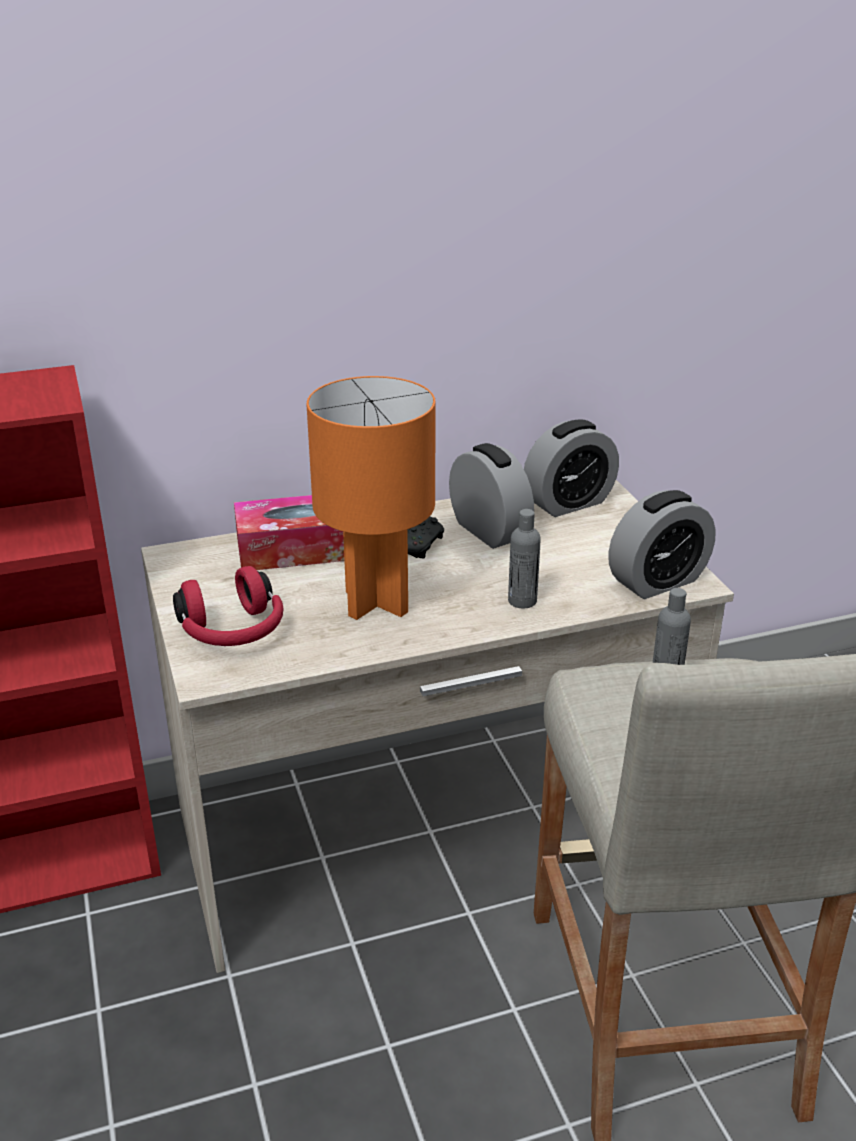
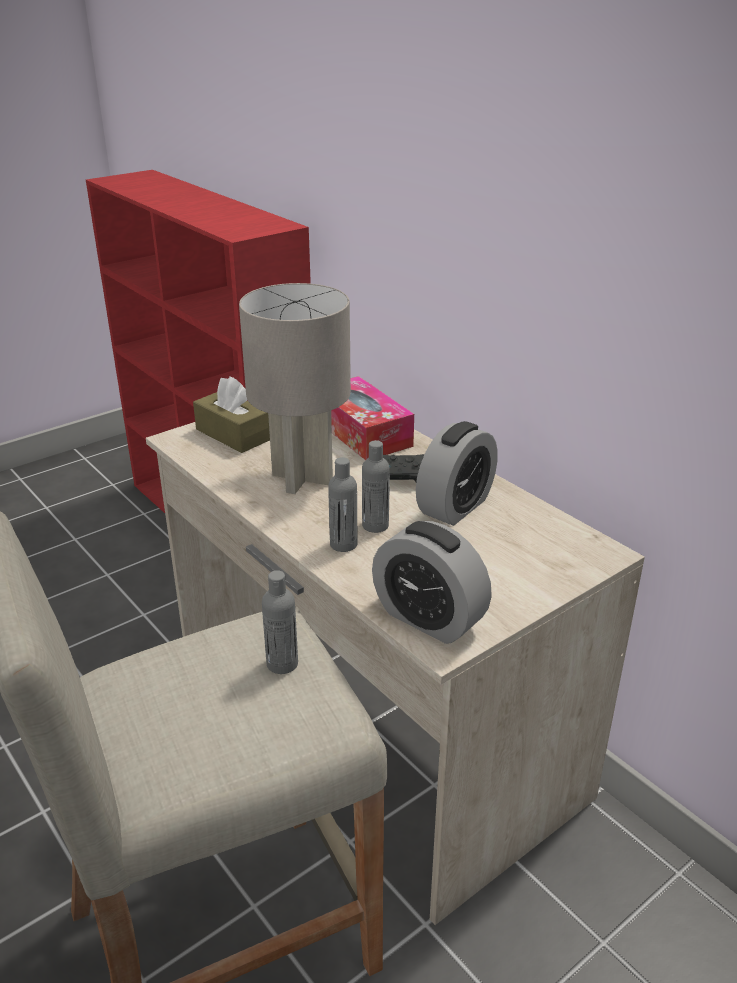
camera: 70 degrees right, 0 degrees up
red headphones [173,566,284,646] -> brown tissue box [193,376,270,453]
orange table lamp [306,376,436,620] -> grey table lamp [239,283,351,494]
alarm clock [524,419,619,517] -> none
none -> grey bottle [362,440,390,533]

